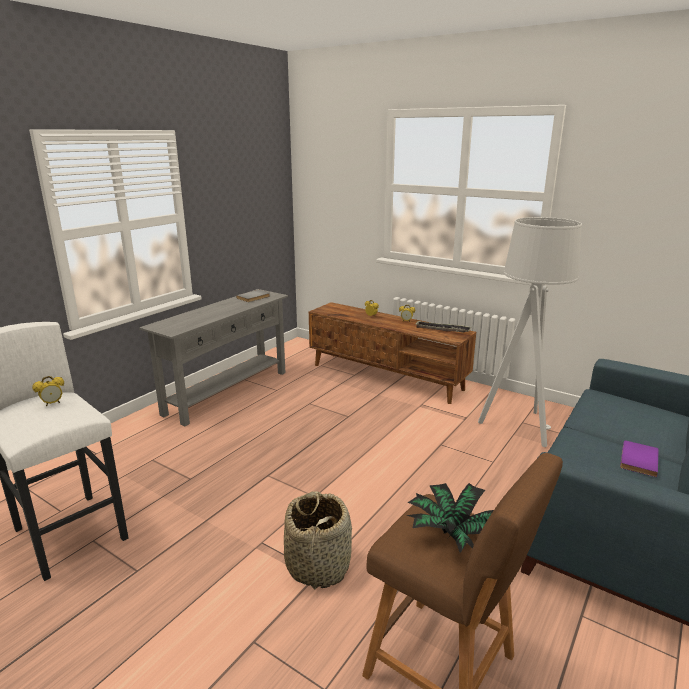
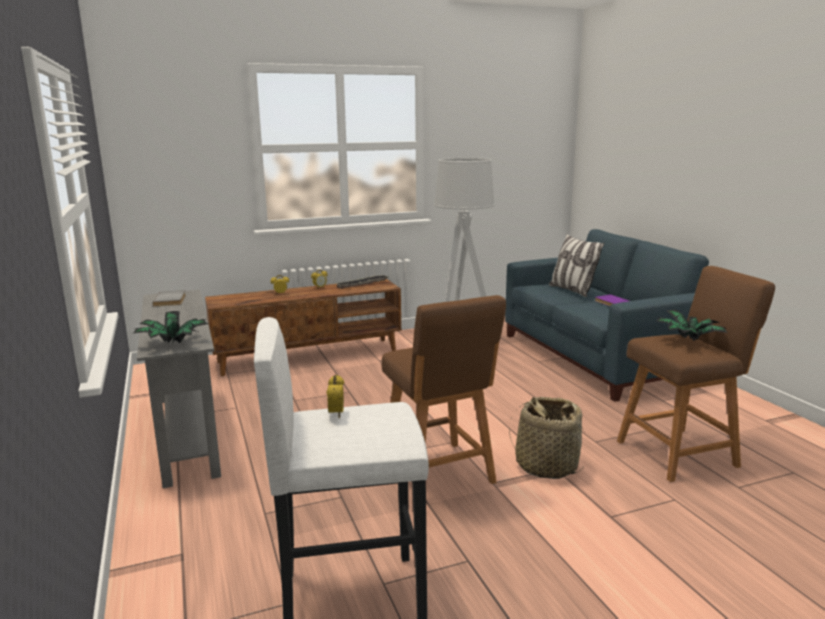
camera: 55 degrees left, 5 degrees down
none -> potted plant [133,311,208,344]
none -> brown stool [382,295,506,484]
none -> pillow [549,234,604,297]

